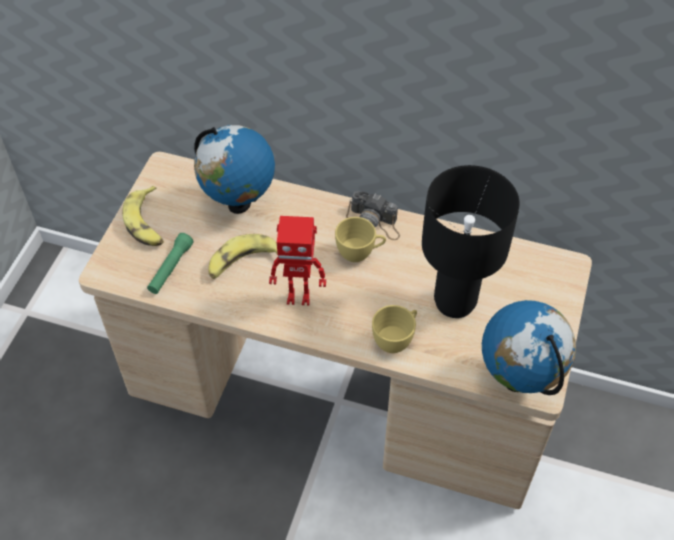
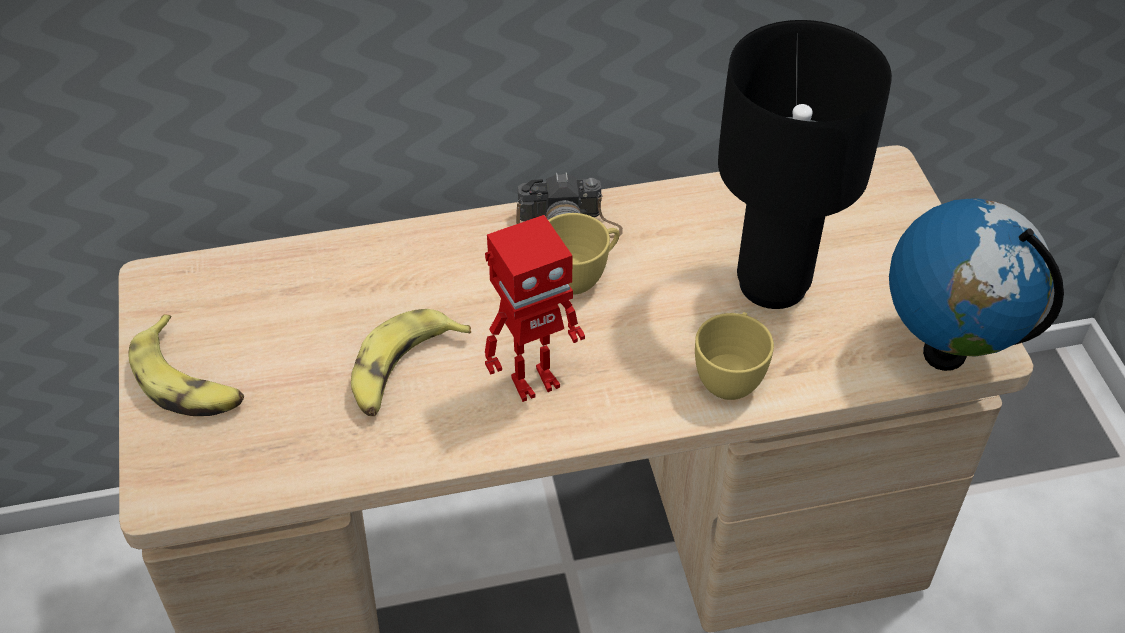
camera: 30 degrees left, 5 degrees down
green flashlight [147,233,194,294] -> none
globe [194,125,275,214] -> none

